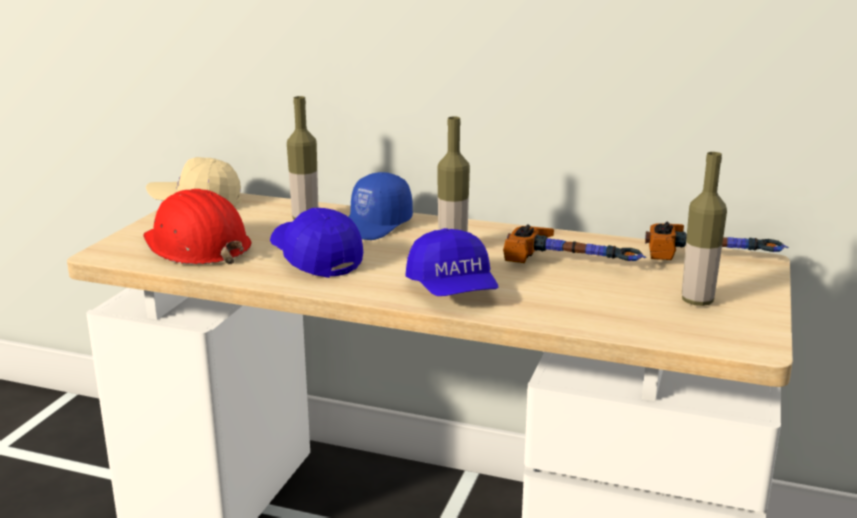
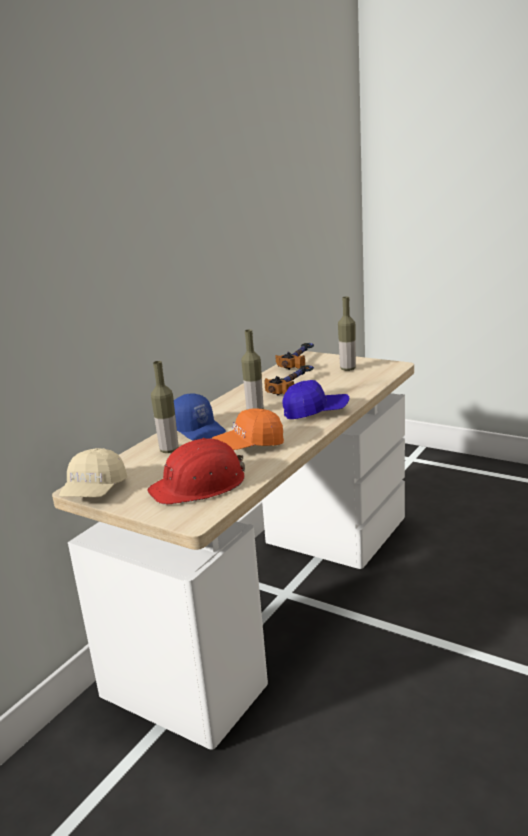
camera: 75 degrees left, 0 degrees up
blue cap [270,208,363,278] -> orange cap [212,408,284,450]

